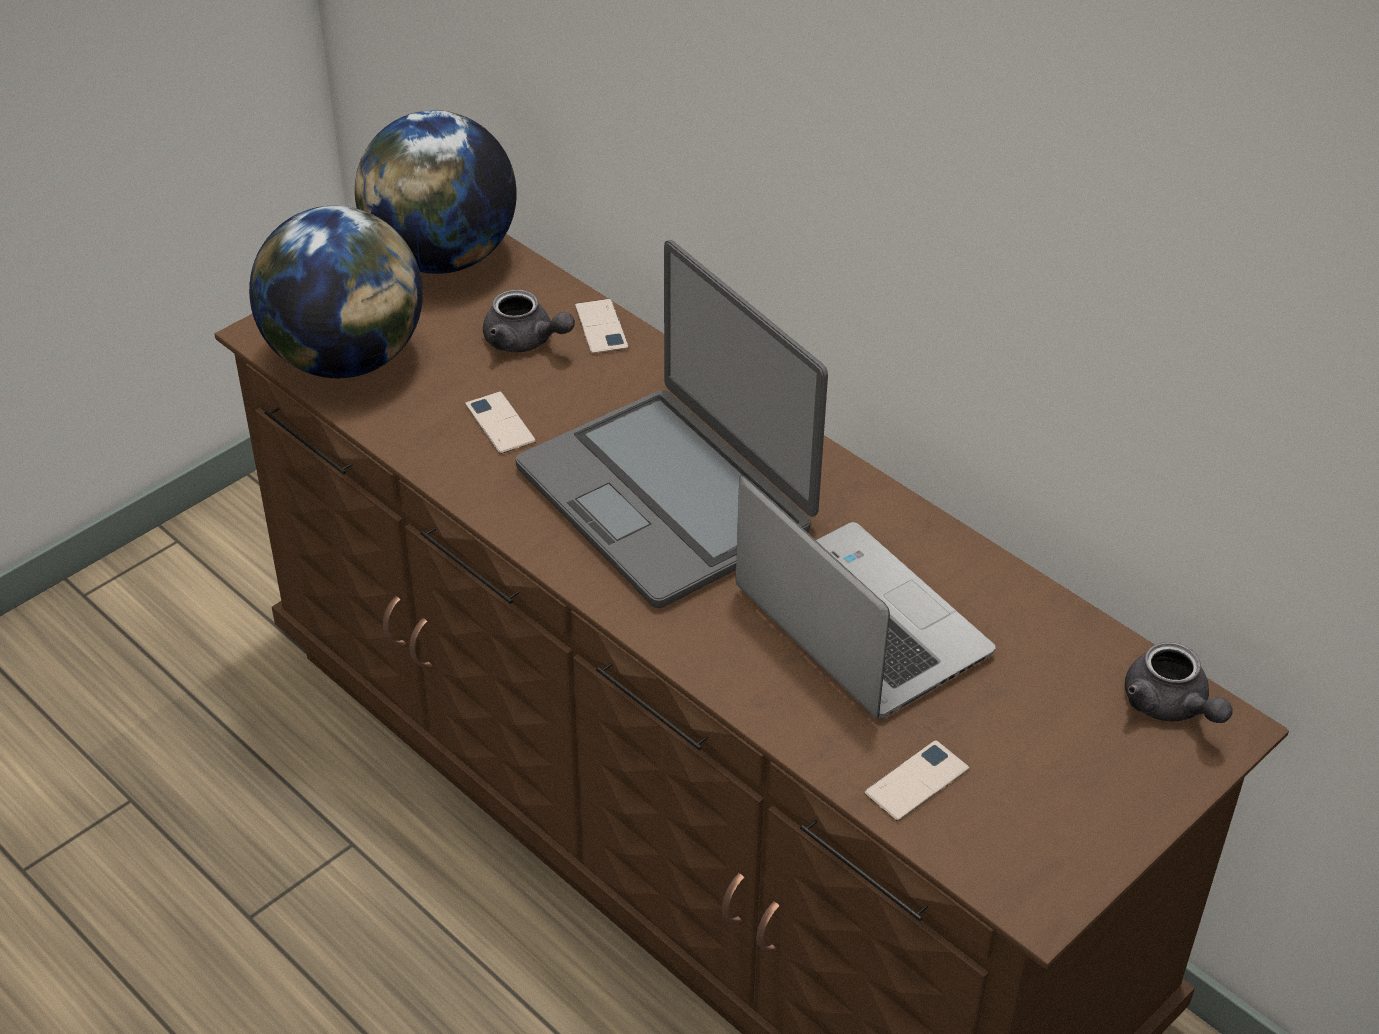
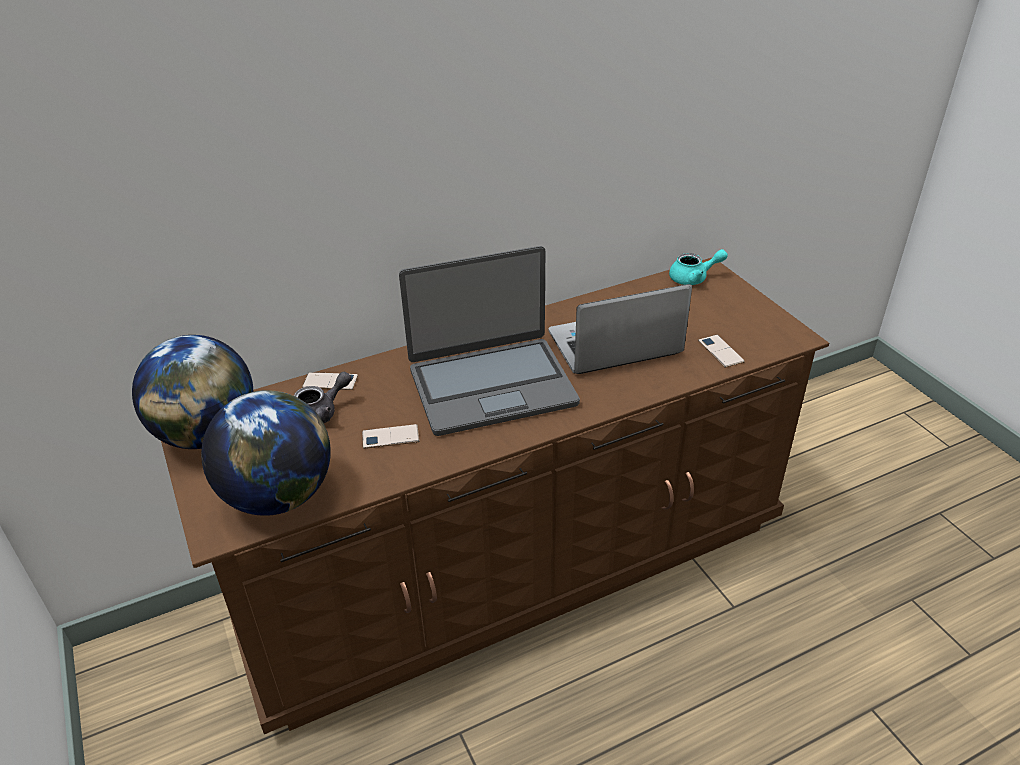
camera: 70 degrees left, 5 degrees down
grey teapot [1125,642,1233,723] -> turquoise teapot [669,249,728,285]

